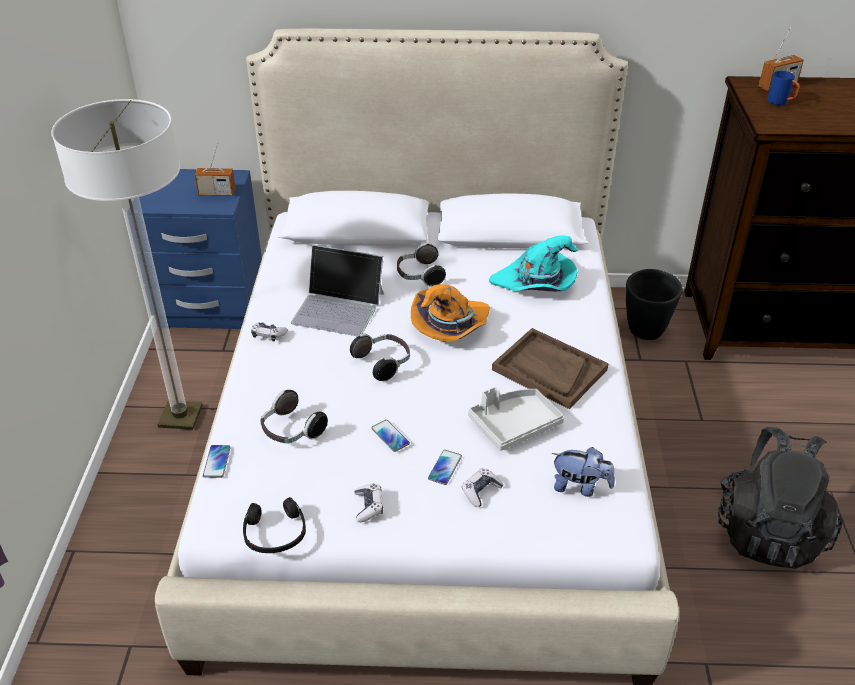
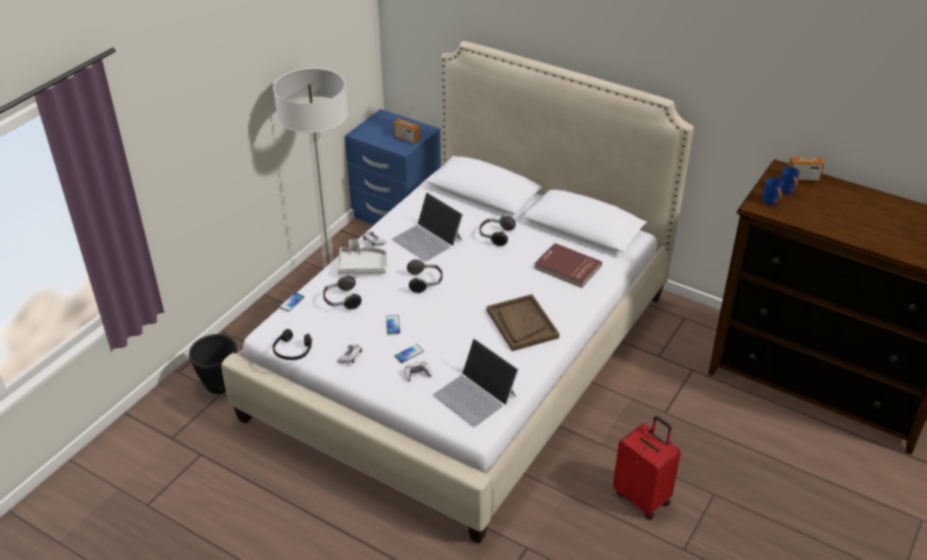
camera: 30 degrees right, 0 degrees up
orange hat [411,284,490,342] -> none
grey tray [468,387,564,451] -> grey tray moved to [337,240,387,274]
turquoise hat [489,236,578,291] -> red book [534,243,602,288]
plush toy [552,447,615,497] -> laptop [433,338,519,427]
black planter [626,269,683,340] -> black planter moved to [189,334,237,394]
black backpack [718,427,843,569] -> red suitcase [613,416,681,520]
none -> blue mug [762,177,783,205]

